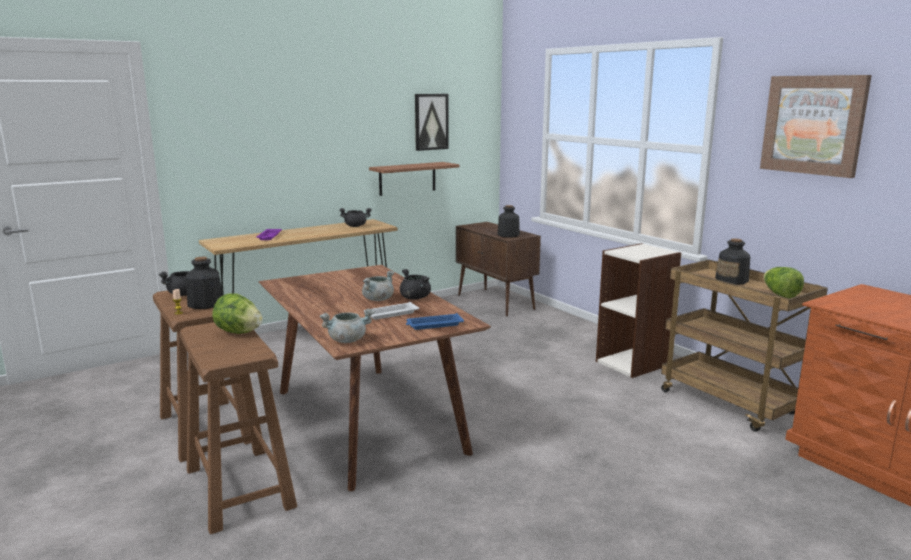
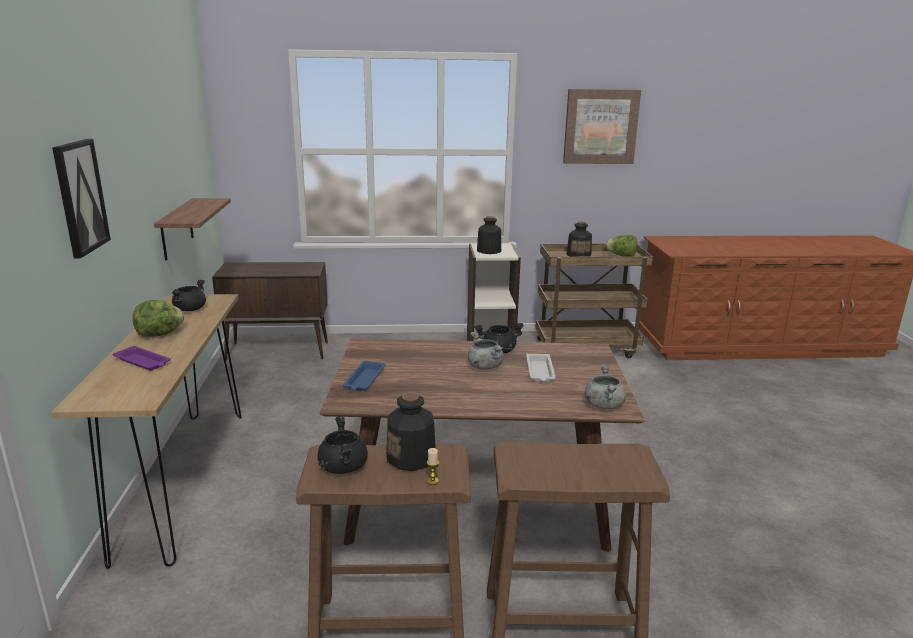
camera: 60 degrees left, 5 degrees up
lettuce [212,293,263,334] -> lettuce moved to [133,300,184,337]
blue tray [406,313,464,330] -> blue tray moved to [343,361,386,391]
picture [415,94,449,151] -> picture moved to [52,139,111,258]
bottle [498,205,520,238] -> bottle moved to [477,216,501,254]

